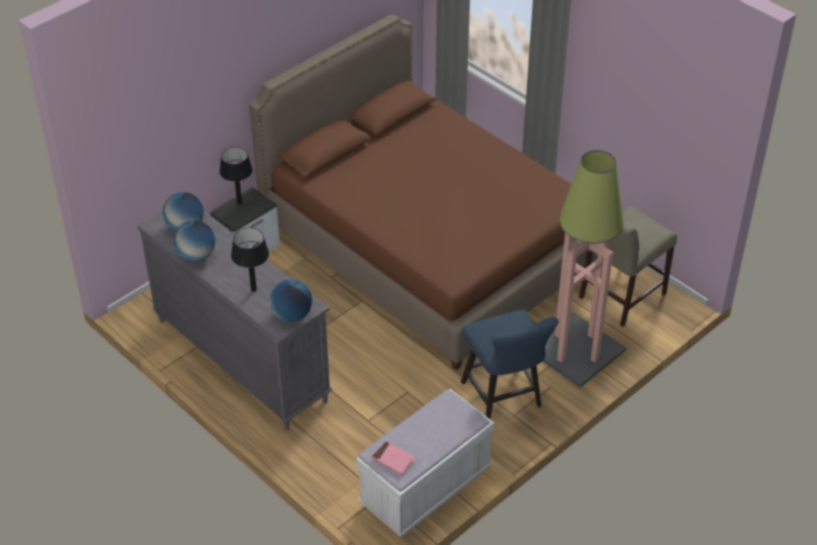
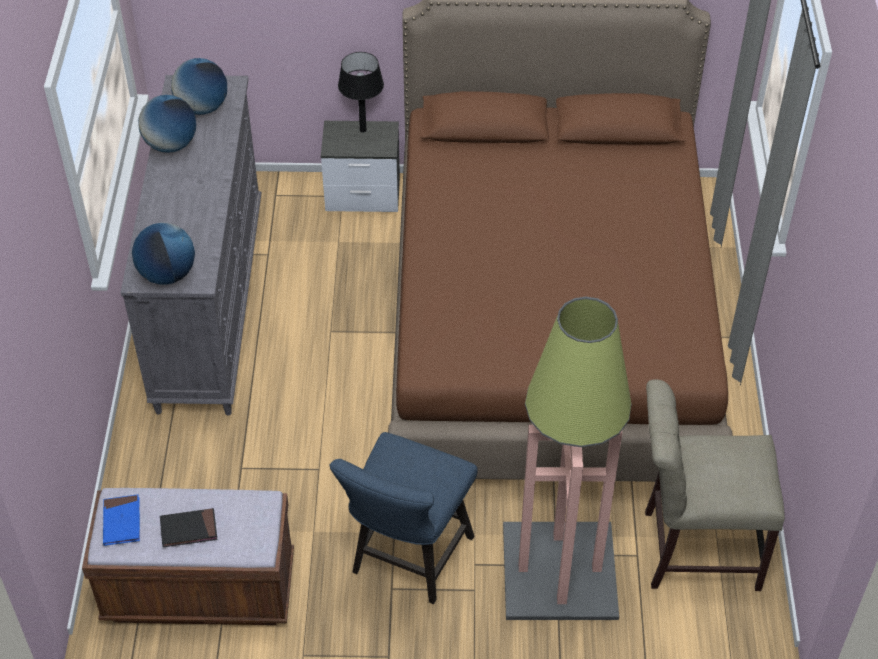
camera: 45 degrees right, 5 degrees up
black table lamp [231,228,269,292] -> none
white bench [356,389,494,537] -> brown bench [82,488,294,625]
pink book [371,441,415,475] -> blue book [103,494,140,546]
none -> black book [160,508,217,547]

